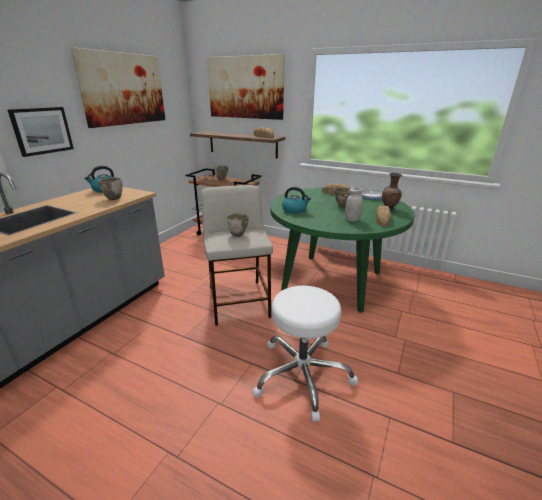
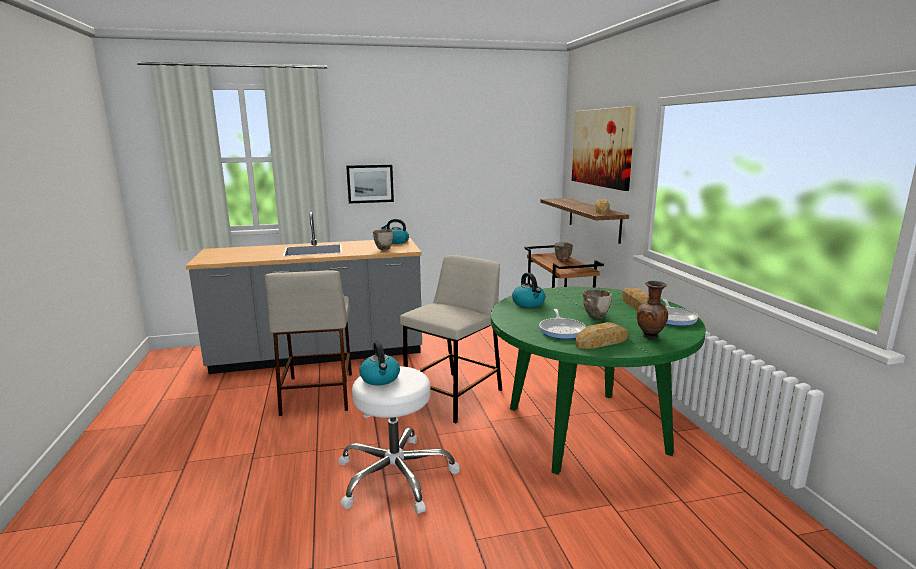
camera: 50 degrees right, 10 degrees down
picture [71,47,165,128] -> none
bowl [227,213,249,237] -> none
white jar [345,188,363,221] -> frying pan [539,309,586,339]
none -> beige stool [265,270,352,416]
none -> kettle [359,341,400,385]

